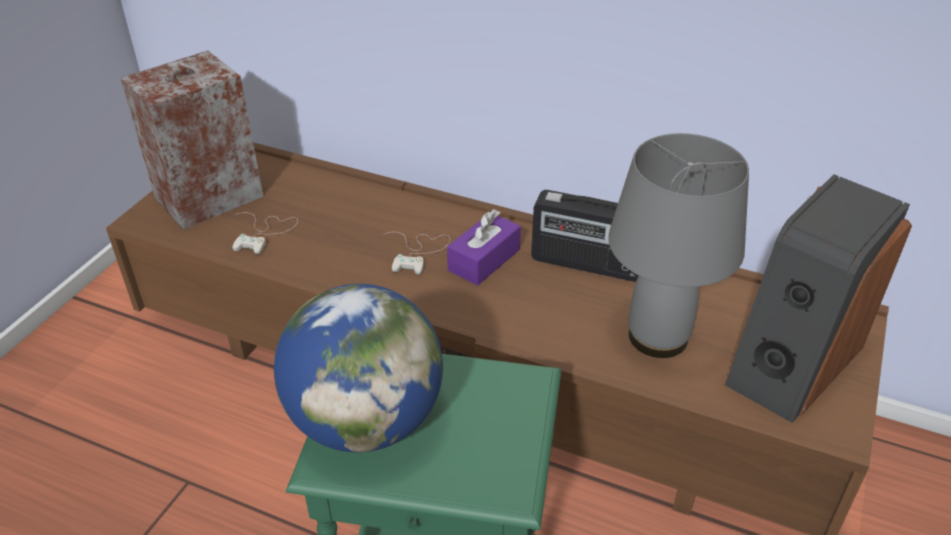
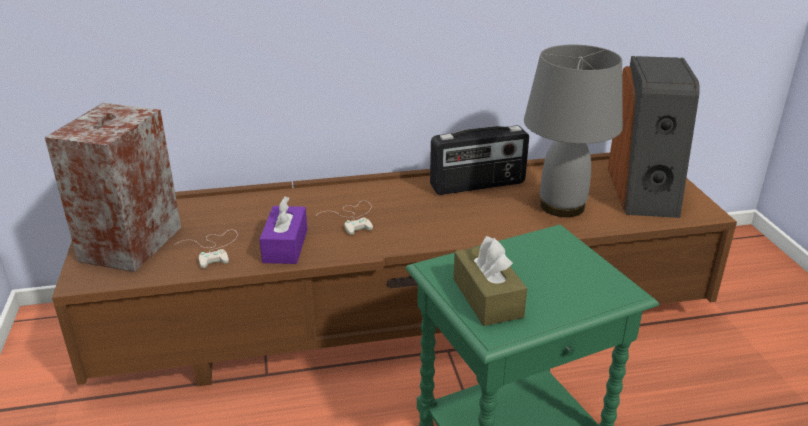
camera: 35 degrees left, 10 degrees down
globe [274,284,443,452] -> brown tissue box [454,236,527,326]
purple tissue box [447,209,521,286] -> purple tissue box moved to [259,196,307,264]

